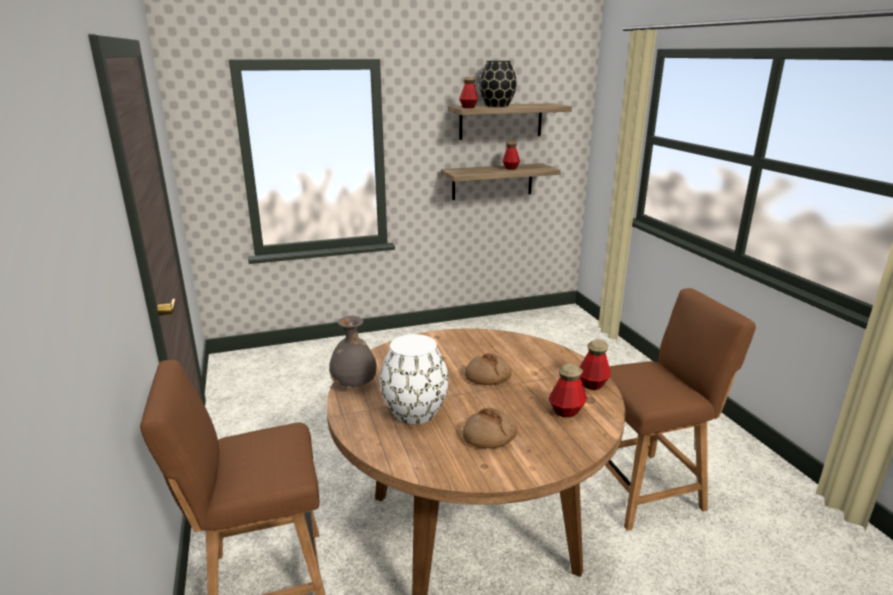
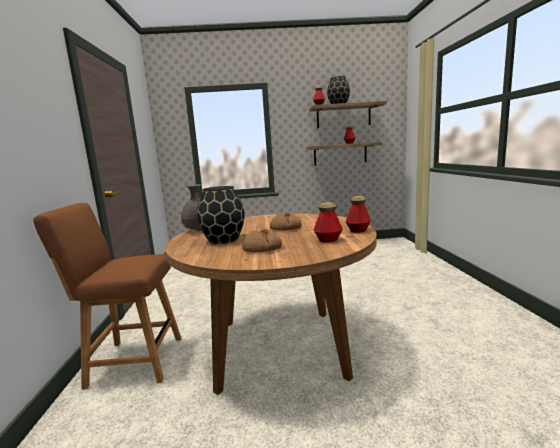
camera: 15 degrees right, 10 degrees down
white vase [380,334,449,424] -> black vase [197,186,245,244]
brown chair [605,288,756,531] -> none

